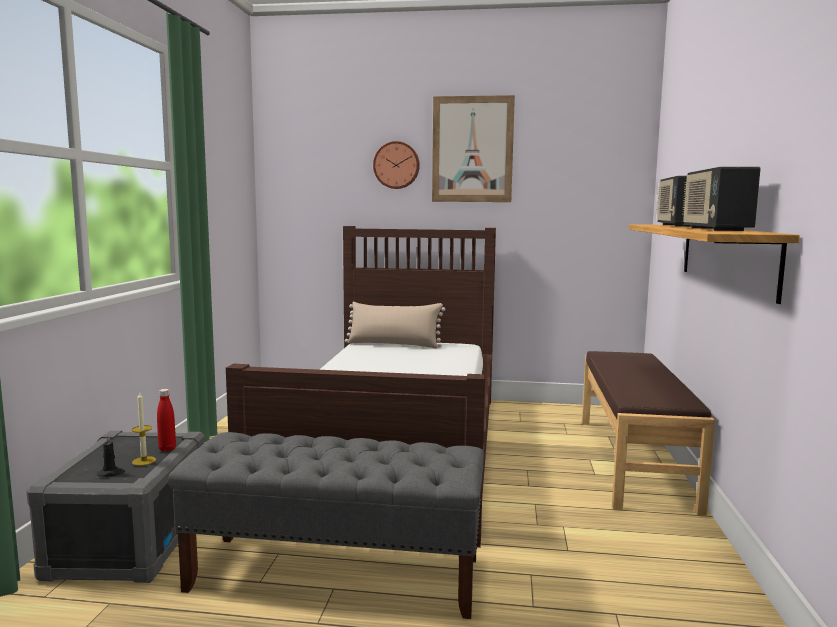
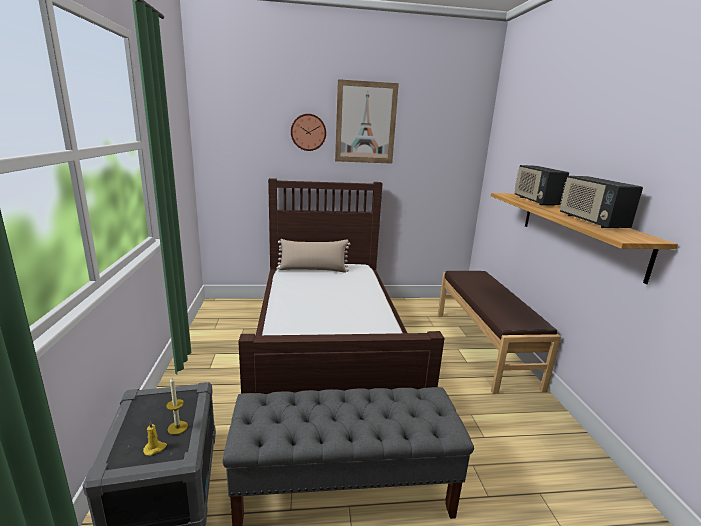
camera: 15 degrees left, 10 degrees up
black candle [97,435,125,477] -> yellow candle [143,421,167,455]
red bottle [157,389,176,452] -> none

